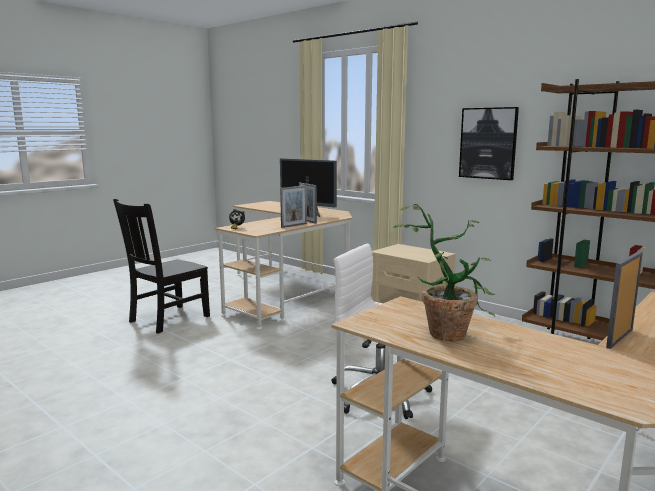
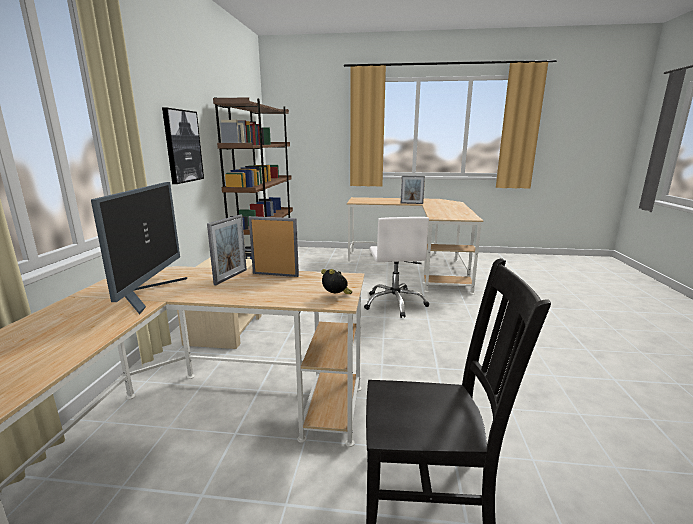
camera: 125 degrees left, 5 degrees up
potted plant [393,204,495,341] -> none

